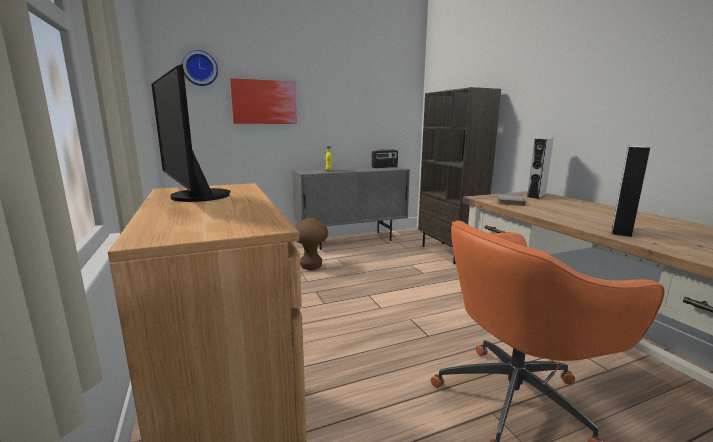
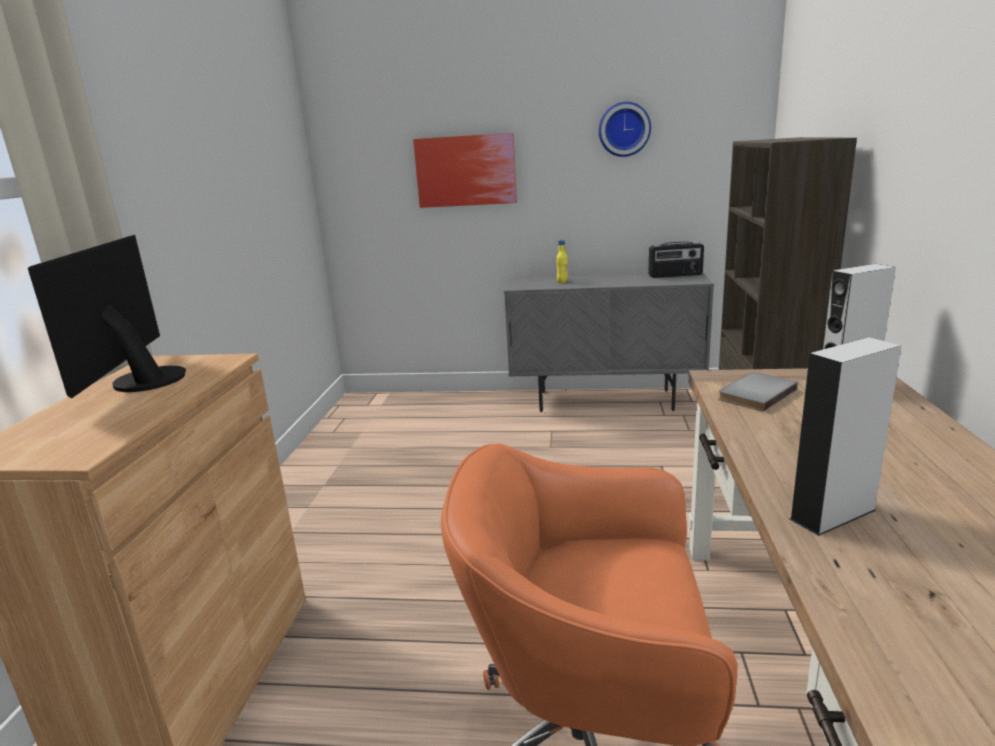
camera: 30 degrees right, 5 degrees up
wall clock [182,50,218,86] -> wall clock moved to [599,102,651,157]
brown stool [294,218,328,270] -> none

